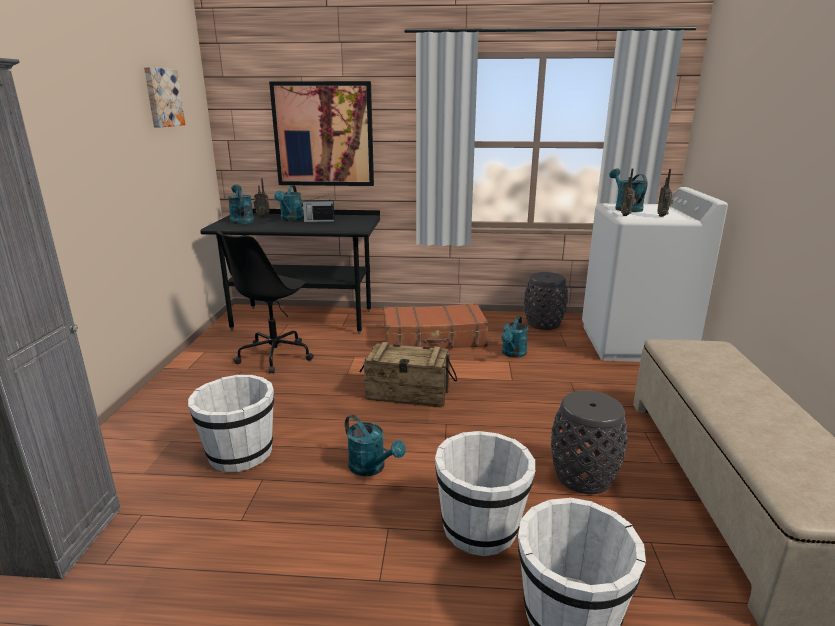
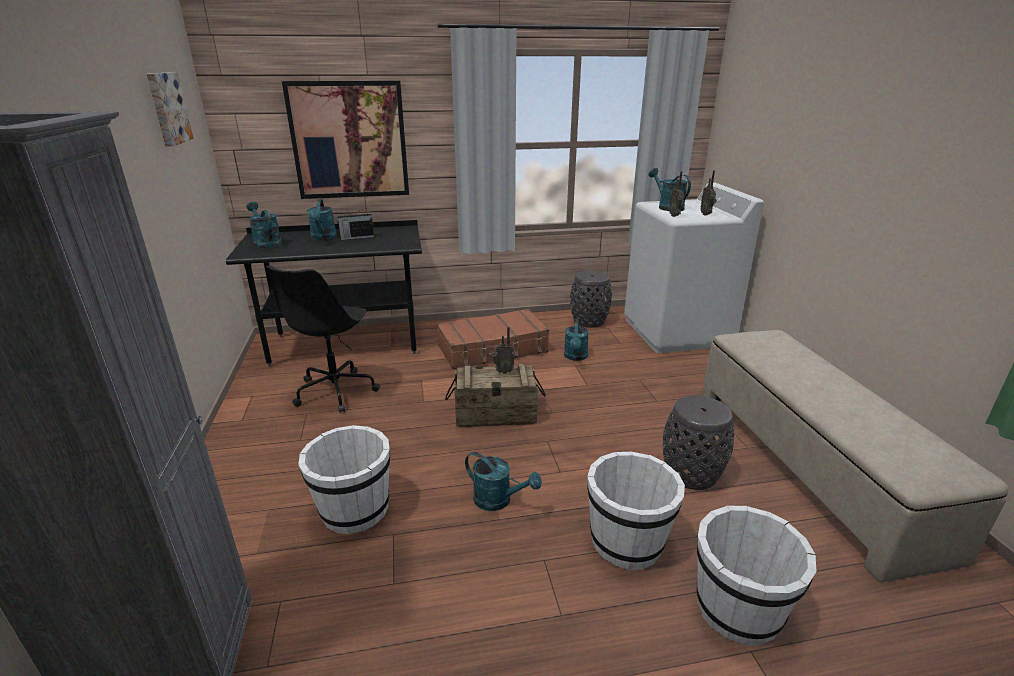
camera: 15 degrees left, 5 degrees up
radio [253,178,270,217] -> radio moved to [493,327,514,374]

